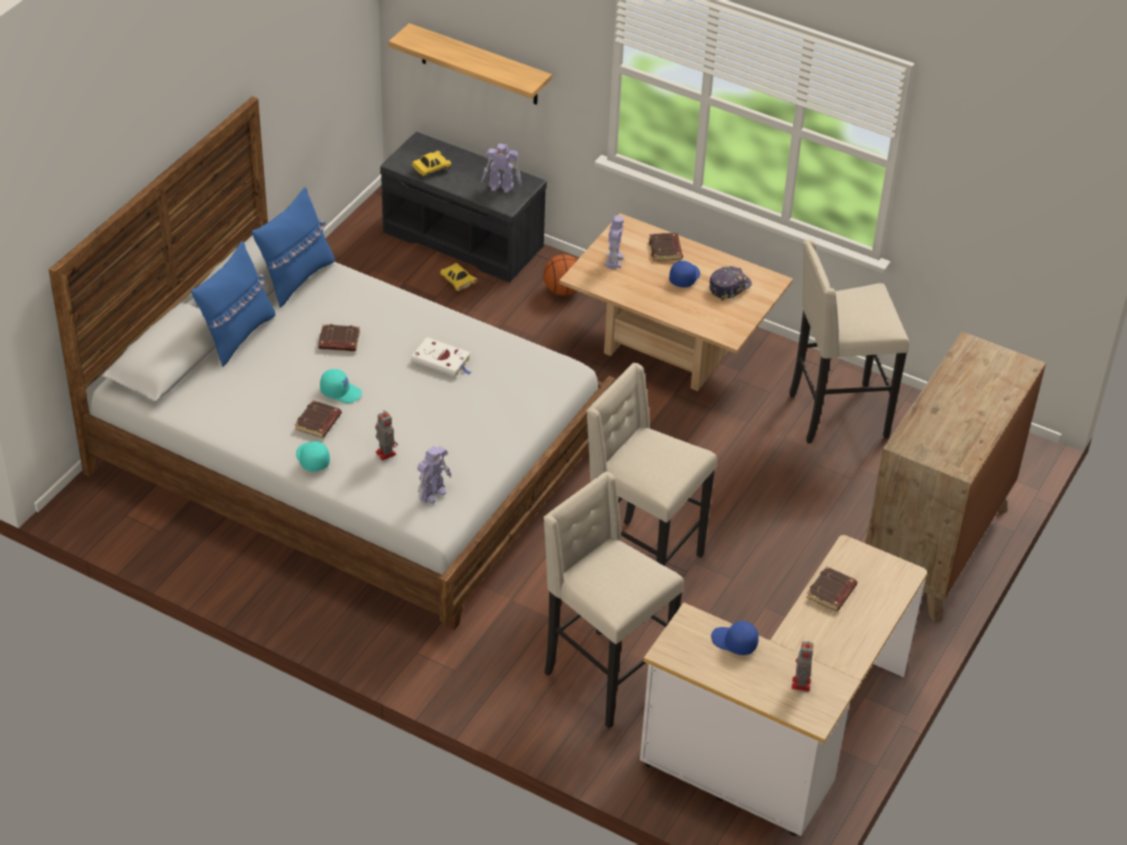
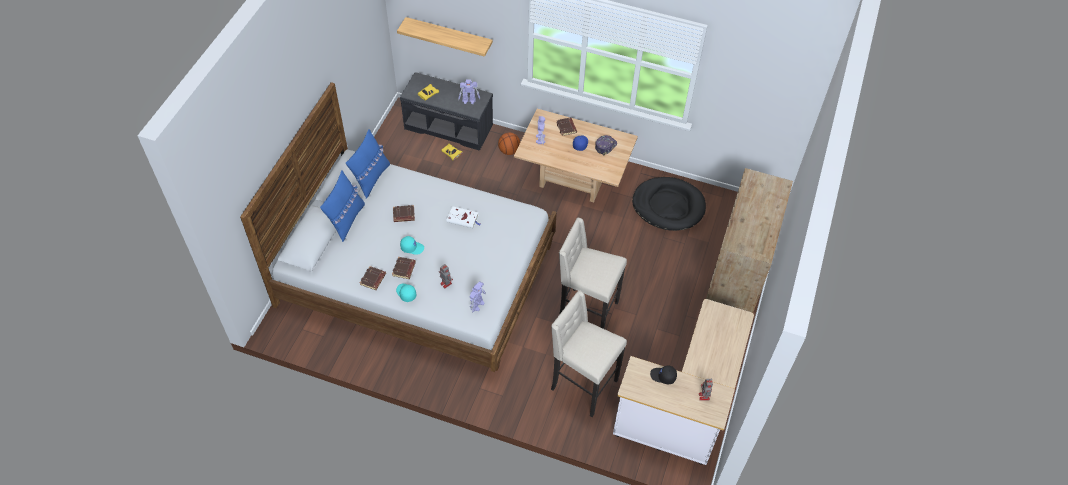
camera: 10 degrees left, 10 degrees up
blue cap [711,621,759,655] -> black cap [650,366,677,385]
beige stool [789,240,909,444] -> black dog bed [632,177,706,231]
brown book [806,566,858,611] -> brown book moved to [360,266,386,290]

